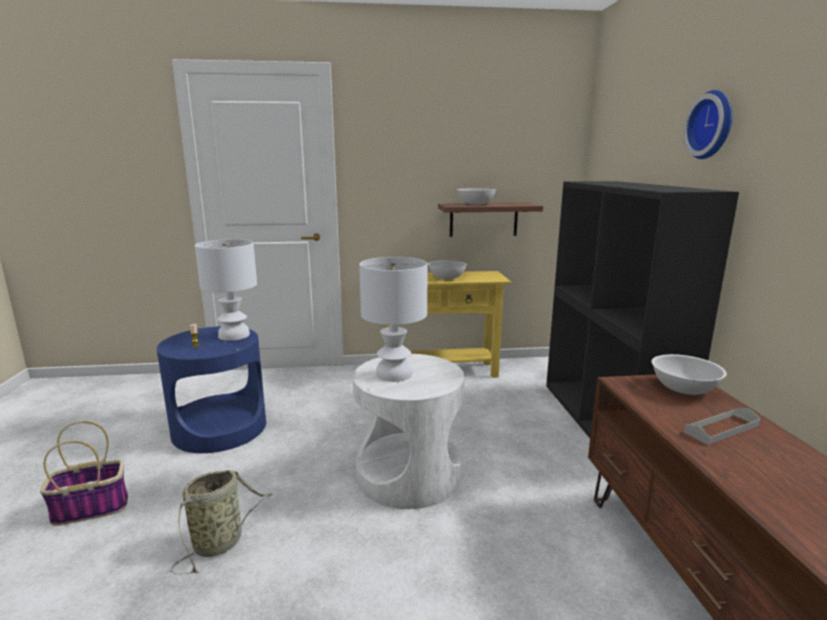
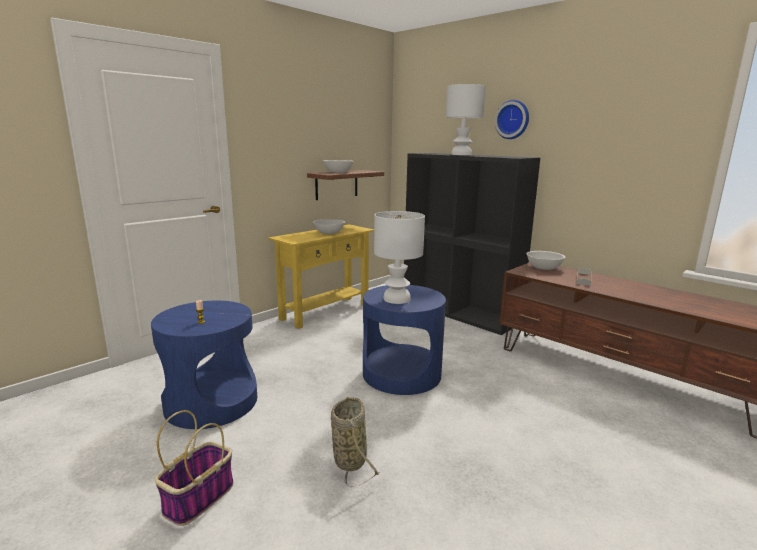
camera: 40 degrees left, 0 degrees up
white table lamp [195,239,257,341] -> white table lamp moved to [446,84,486,155]
white side table [353,354,465,509] -> blue side table [363,285,446,395]

